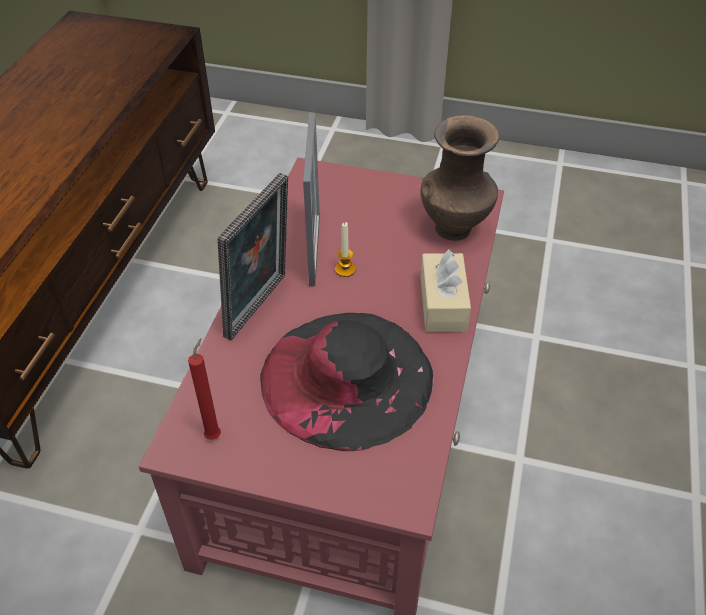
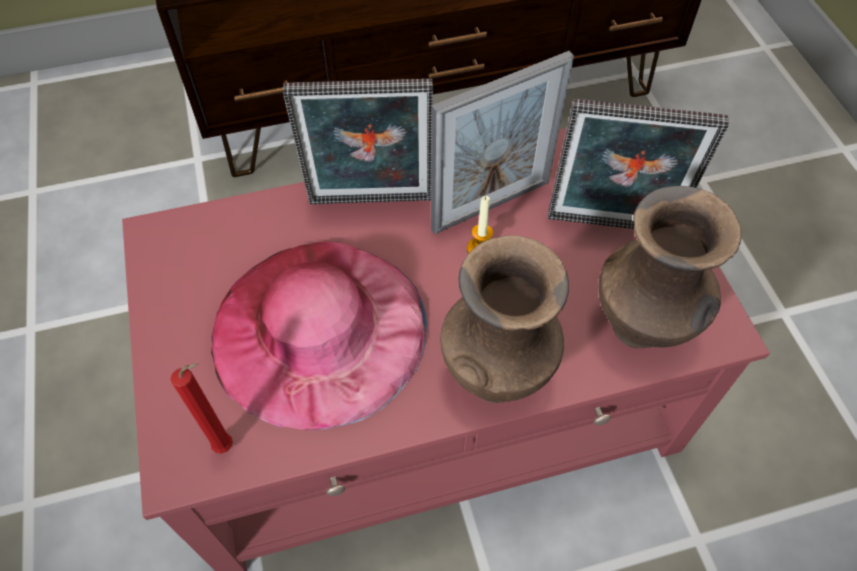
camera: 60 degrees right, 10 degrees up
red candle [188,338,221,440] -> red candle moved to [171,363,233,454]
black hat [260,313,434,451] -> pink hat [211,242,427,430]
beige tissue box [420,249,471,332] -> brown vase [440,235,569,403]
none -> picture frame [548,99,729,229]

